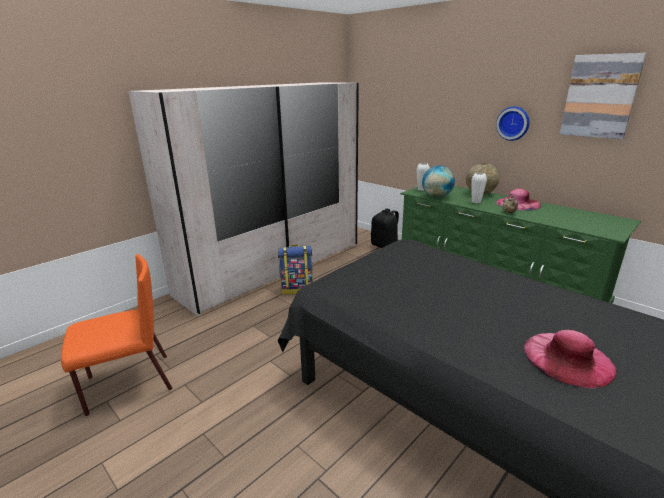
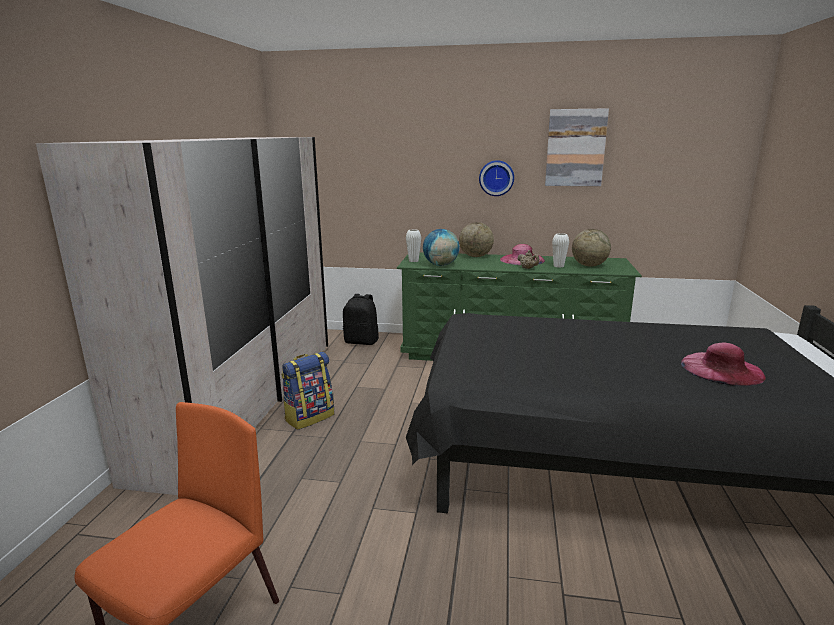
camera: 35 degrees left, 5 degrees down
white vase [471,173,487,203] -> white vase moved to [552,233,569,268]
none -> globe [572,229,611,267]

